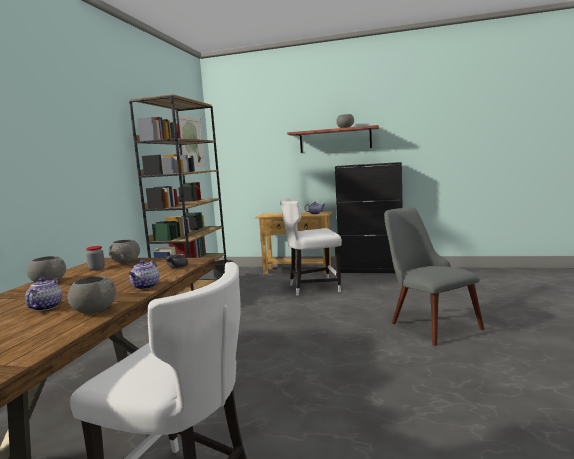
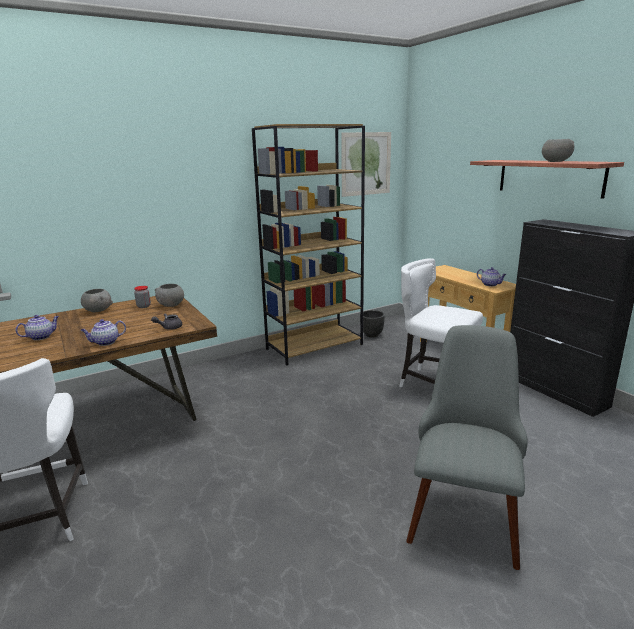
camera: 45 degrees right, 10 degrees up
grey bowl [68,276,117,314] -> none

